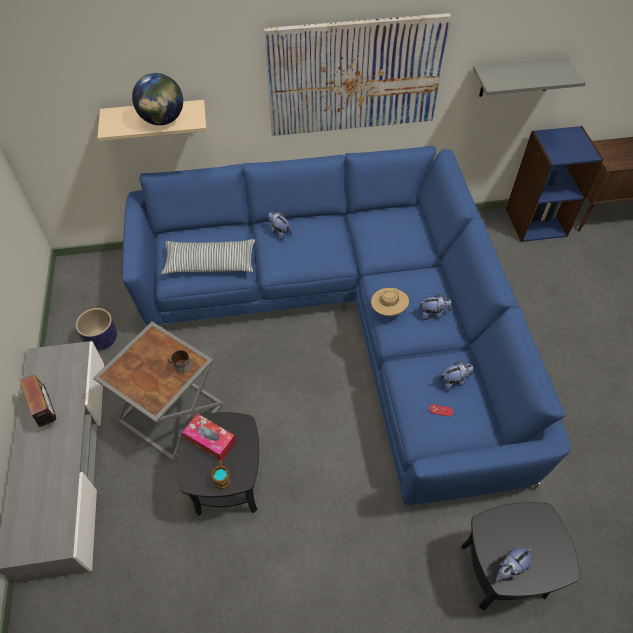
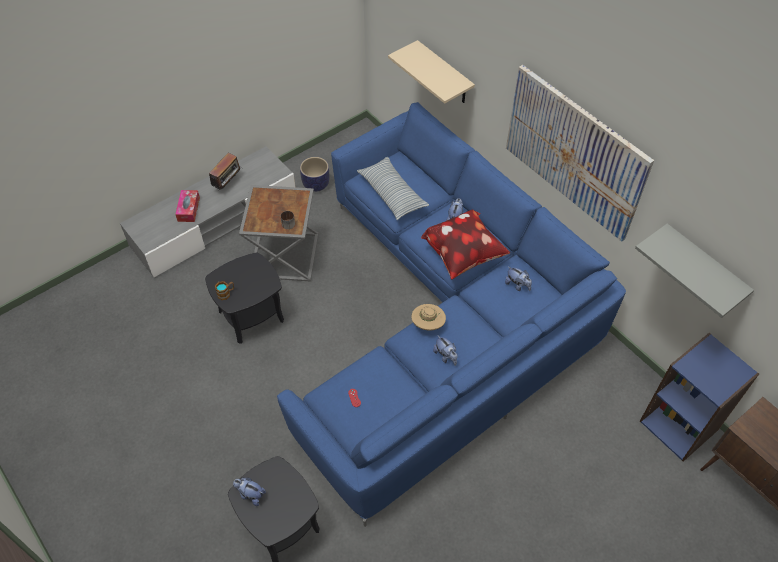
camera: 60 degrees right, 0 degrees up
globe [132,73,183,125] -> none
tissue box [182,413,236,460] -> tissue box moved to [175,190,200,222]
plush toy [438,361,473,391] -> plush toy moved to [505,267,532,291]
none -> pillow [421,210,510,279]

